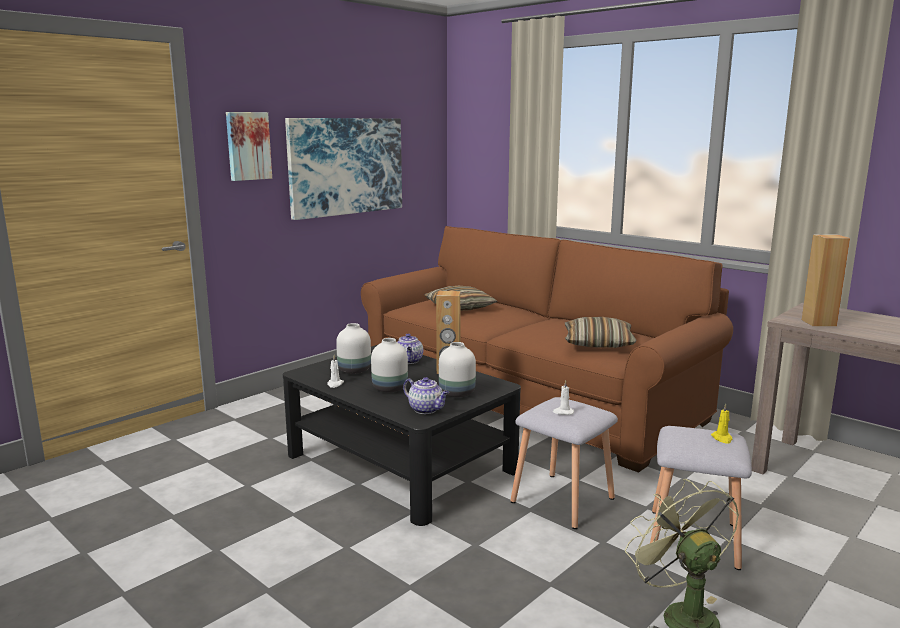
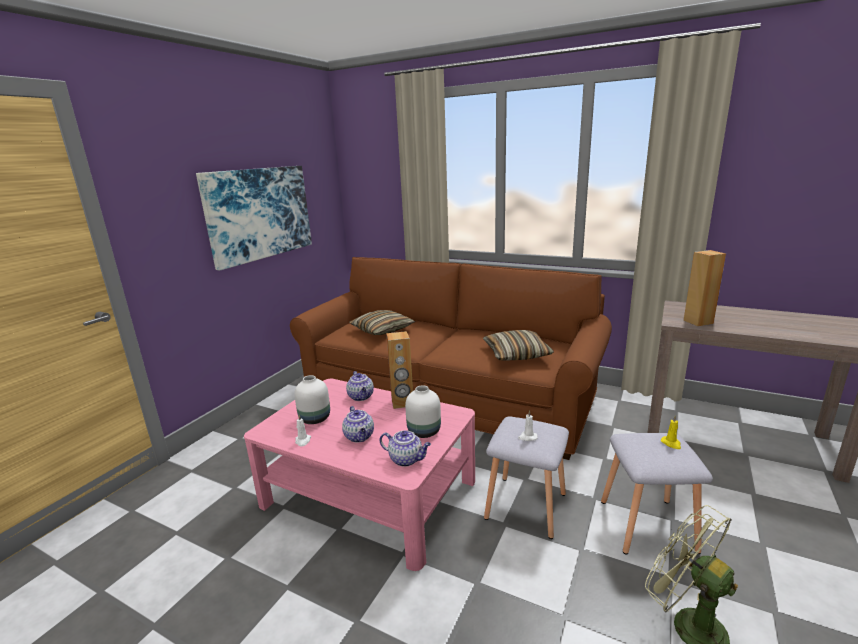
camera: 15 degrees left, 5 degrees up
picture [226,112,272,181] -> none
black coffee table [283,344,521,526] -> pink coffee table [244,379,475,571]
white vase [371,338,408,392] -> teapot [342,406,374,443]

